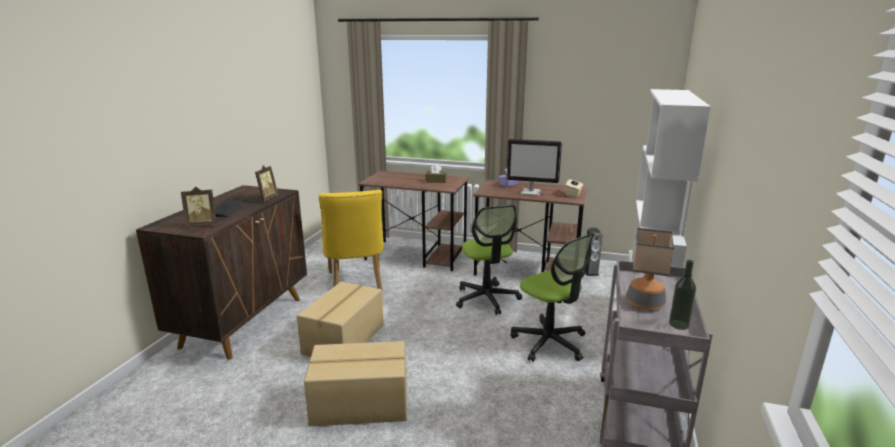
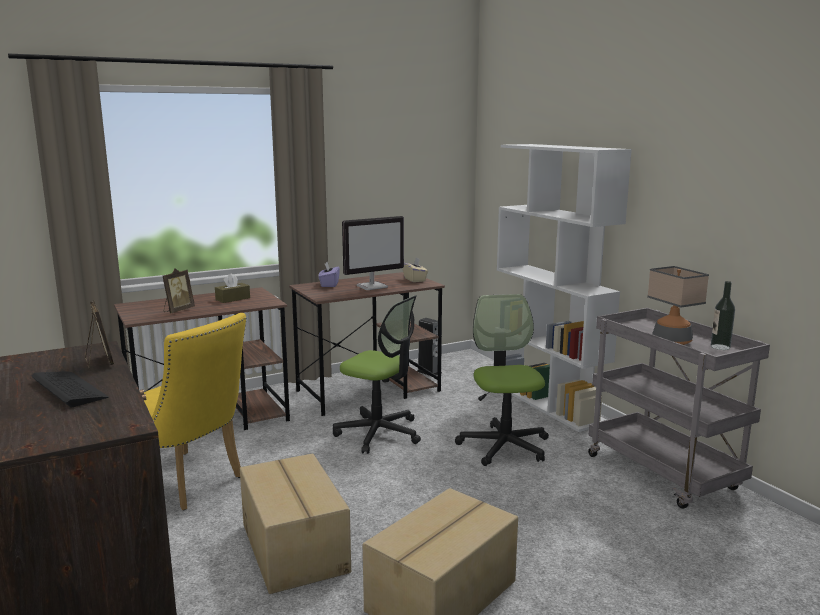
camera: 45 degrees left, 5 degrees down
picture frame [181,187,217,227] -> picture frame moved to [163,268,195,313]
office chair [511,233,595,362] -> office chair turned 105 degrees counterclockwise [455,294,549,466]

